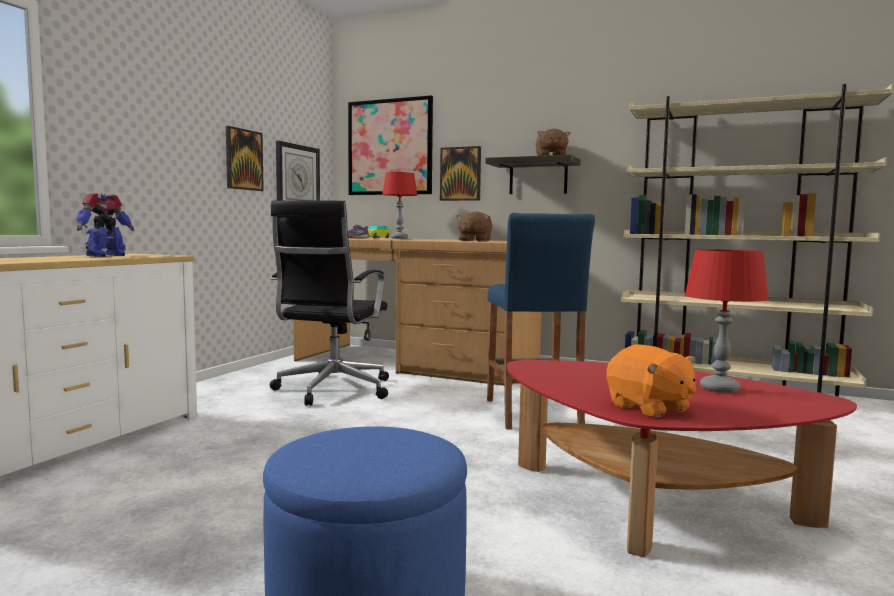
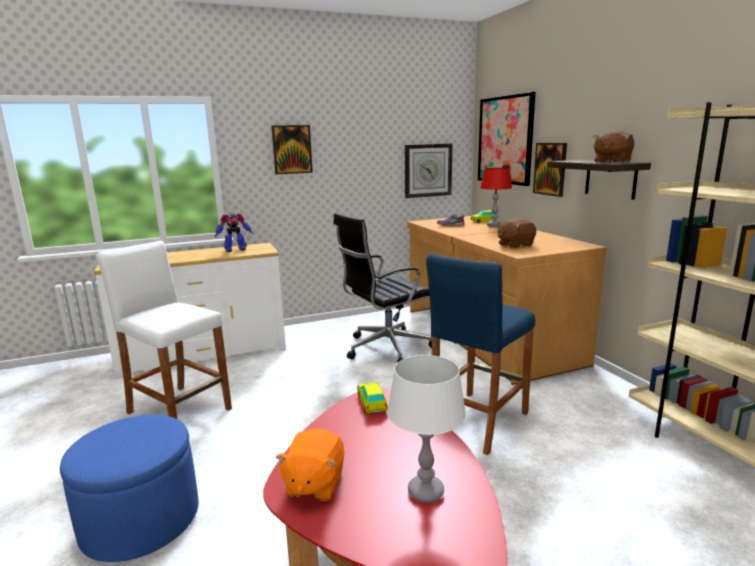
camera: 45 degrees right, 10 degrees up
picture [226,126,264,191] -> picture moved to [271,125,313,174]
red table lamp [685,249,769,393] -> white table lamp [387,355,466,503]
none -> white stool [96,241,232,419]
none -> toy car [358,382,388,414]

